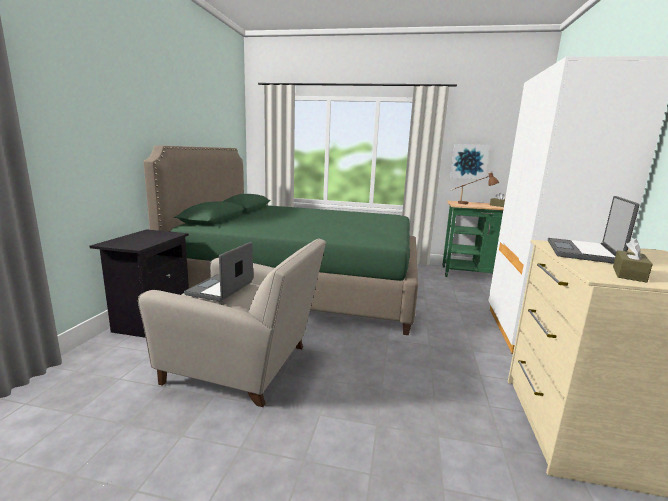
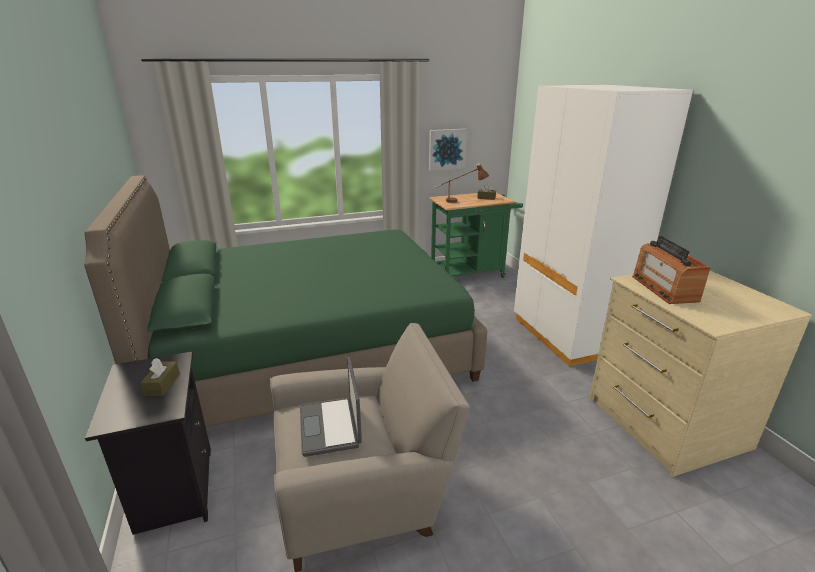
camera: 30 degrees left, 10 degrees up
laptop [548,196,640,264] -> radio [632,236,711,304]
brown tissue box [613,238,653,283] -> brown tissue box moved to [140,358,180,396]

